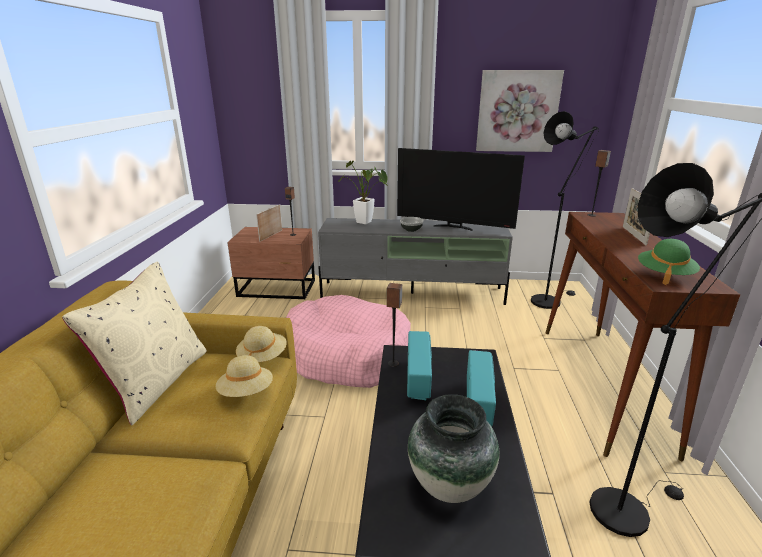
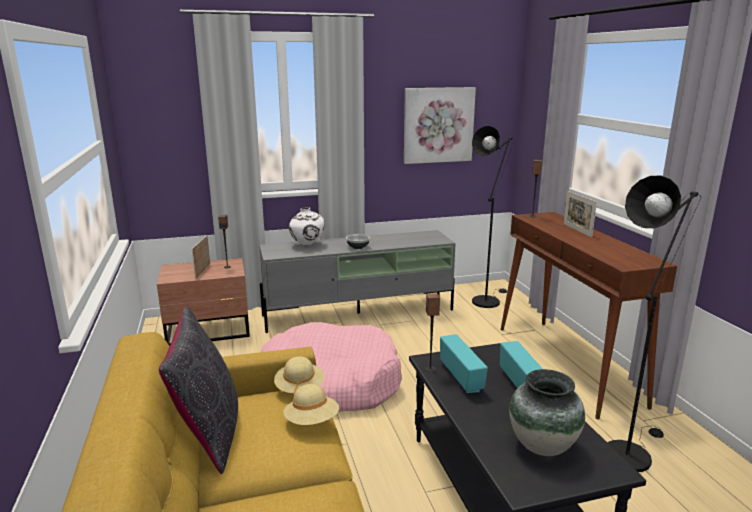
camera: 20 degrees left, 5 degrees down
beige pillow [62,262,207,426] -> black pillow [159,306,238,474]
potted plant [338,161,388,224] -> white vase [289,207,325,245]
television [397,148,525,231] -> none
green hat [638,239,700,285] -> none

